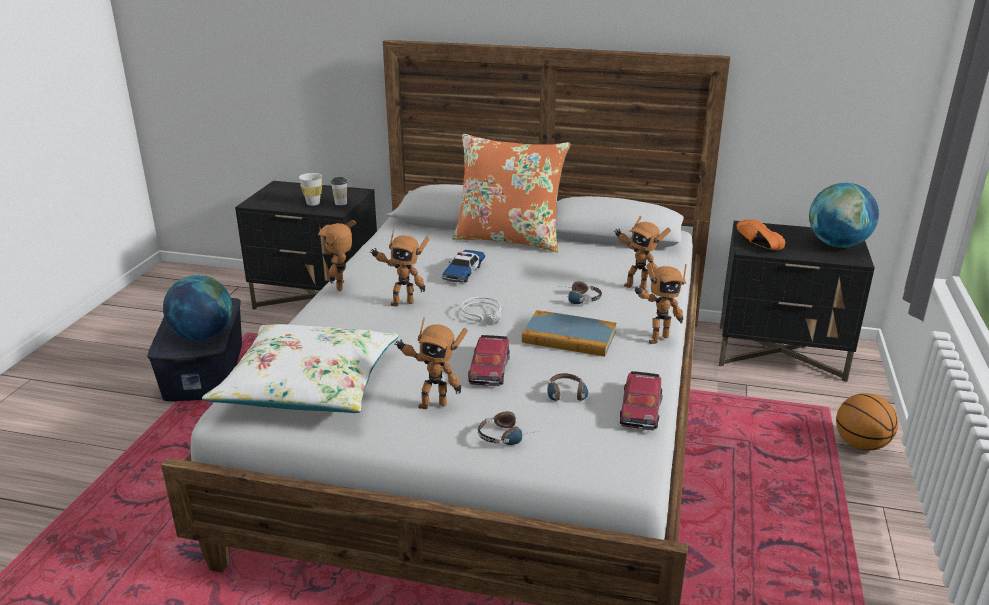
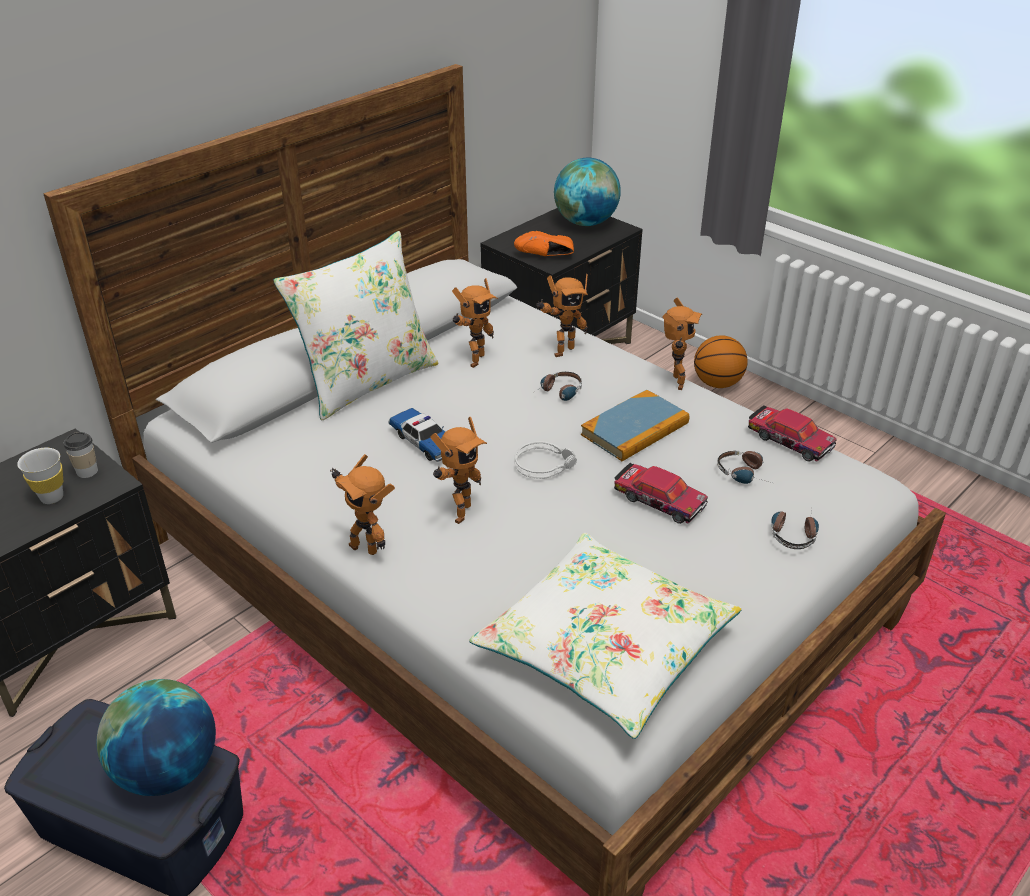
camera: 60 degrees left, 10 degrees up
toy robot [394,318,468,409] -> toy robot moved to [452,278,498,368]
orange pillow [452,134,571,252] -> white pillow [273,231,438,420]

